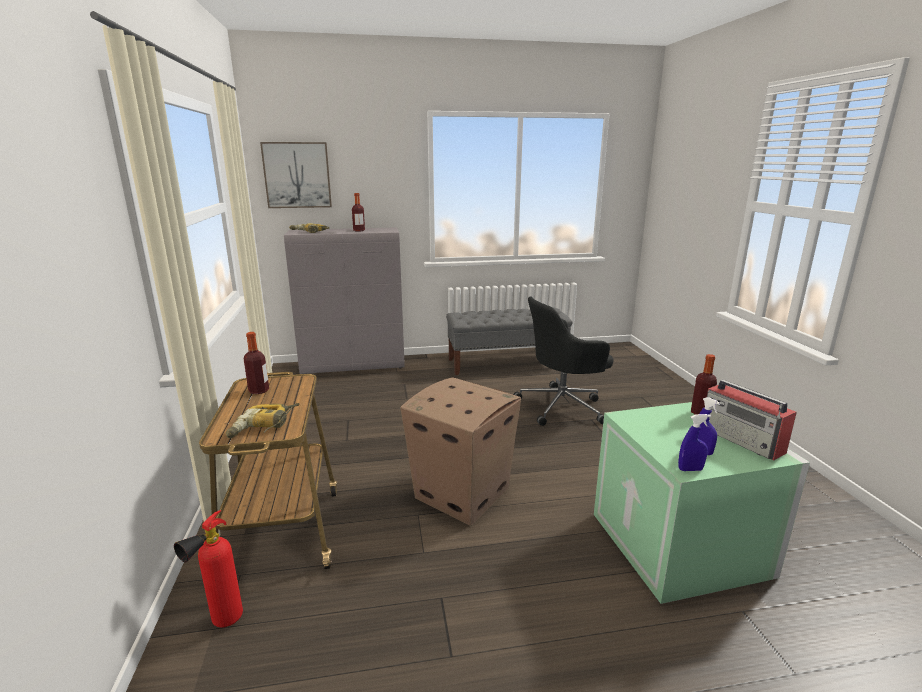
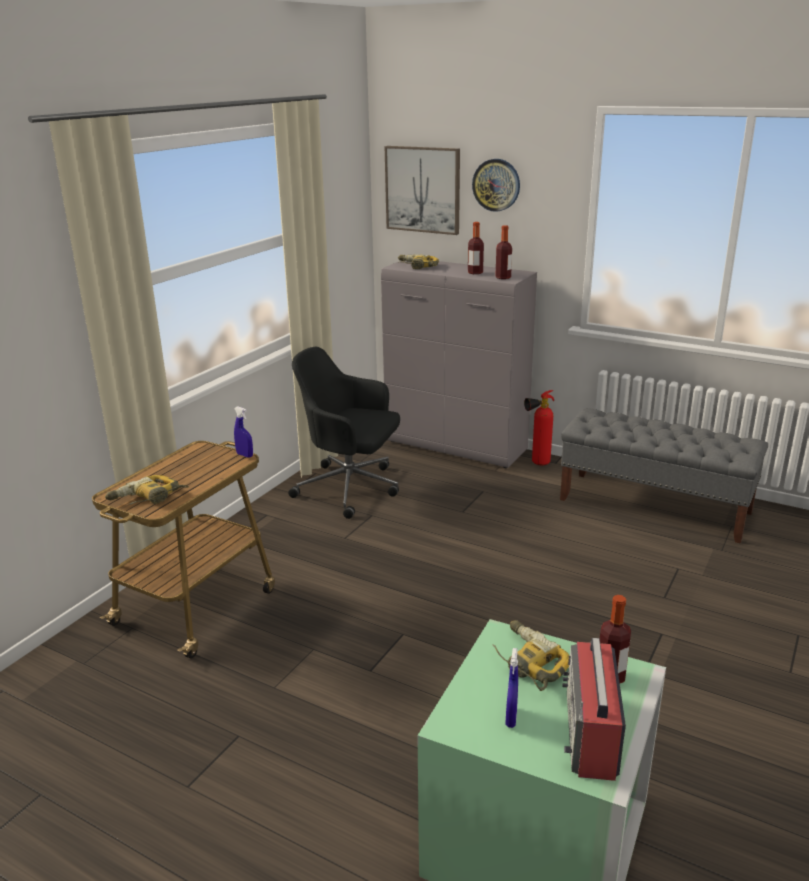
camera: 40 degrees right, 5 degrees up
fire extinguisher [174,510,243,628] -> fire extinguisher moved to [524,390,554,465]
bottle [244,332,269,394] -> bottle moved to [496,225,512,279]
cardboard box [400,377,521,525] -> none
black office chair [513,297,614,426] -> black office chair moved to [288,346,400,519]
blue spray bottle [678,414,711,471] -> blue spray bottle moved to [234,406,253,458]
none -> wall clock [472,159,520,212]
none -> power drill [492,620,570,691]

